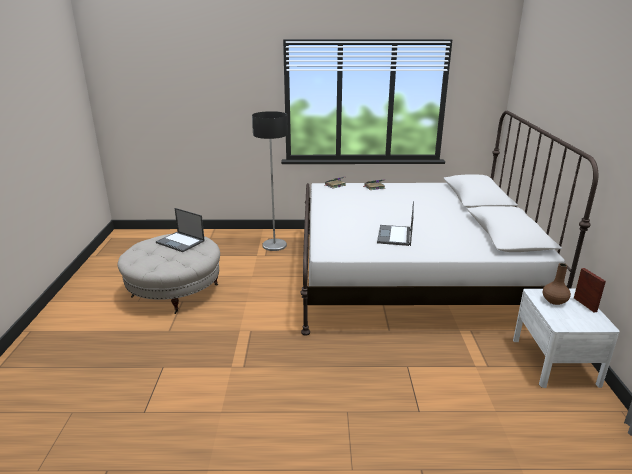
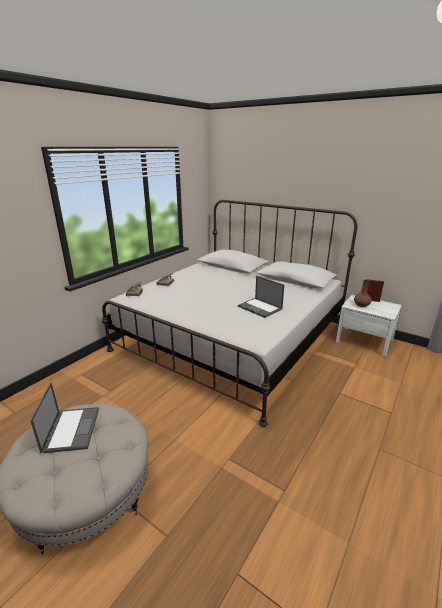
camera: 55 degrees left, 0 degrees up
laptop [156,208,205,252] -> laptop turned 75 degrees counterclockwise [30,382,99,454]
floor lamp [252,111,288,251] -> none

